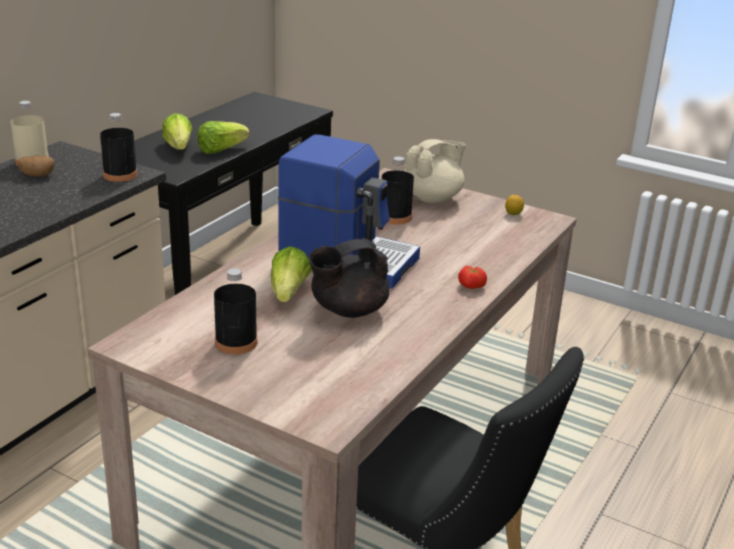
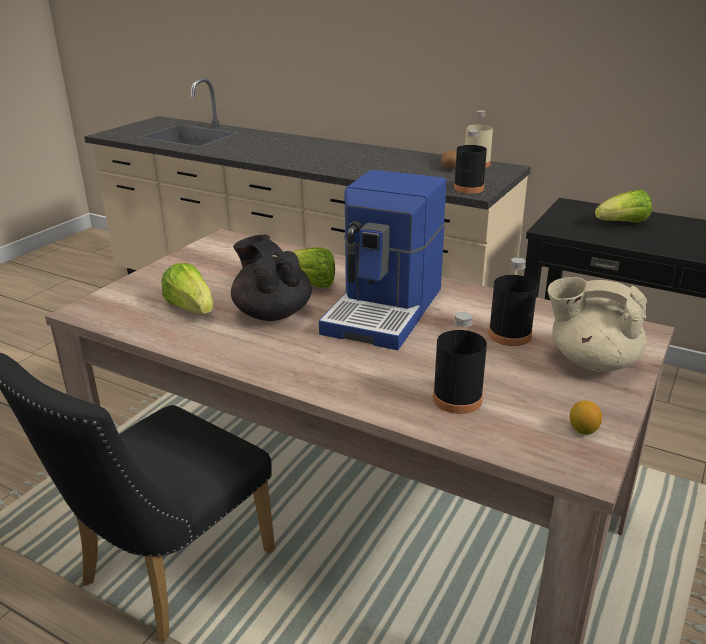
camera: 90 degrees right, 0 degrees up
lettuce [197,121,250,154] -> lettuce moved to [161,263,213,314]
black bottle [214,269,257,354] -> black bottle moved to [433,312,487,414]
beige teapot [405,139,466,203] -> beige teapot turned 150 degrees clockwise [548,277,647,372]
tomato [458,266,487,289] -> none

